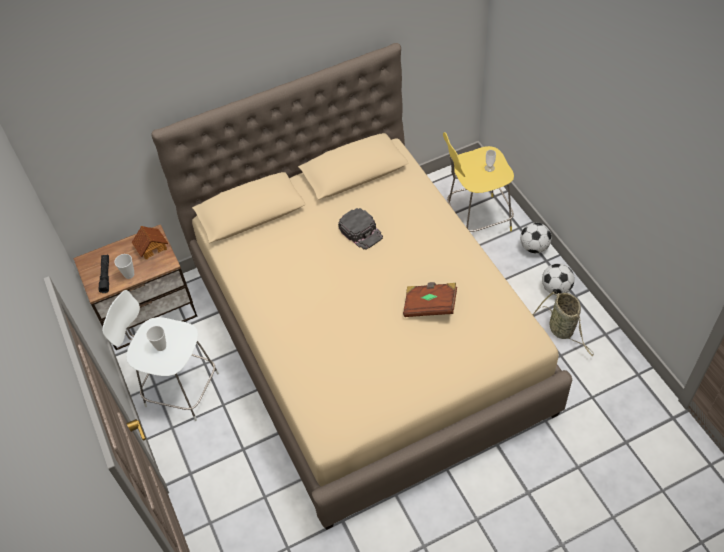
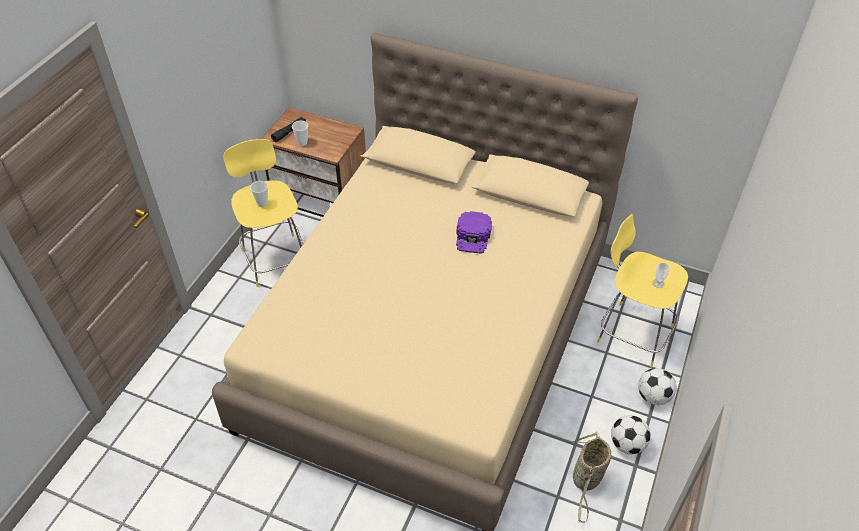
camera: 45 degrees right, 5 degrees down
white stool [102,290,219,421] -> yellow stool [223,139,303,287]
toy house [132,226,168,260] -> none
black cap [338,208,383,250] -> purple cap [456,211,492,254]
brown book [403,282,457,317] -> none

